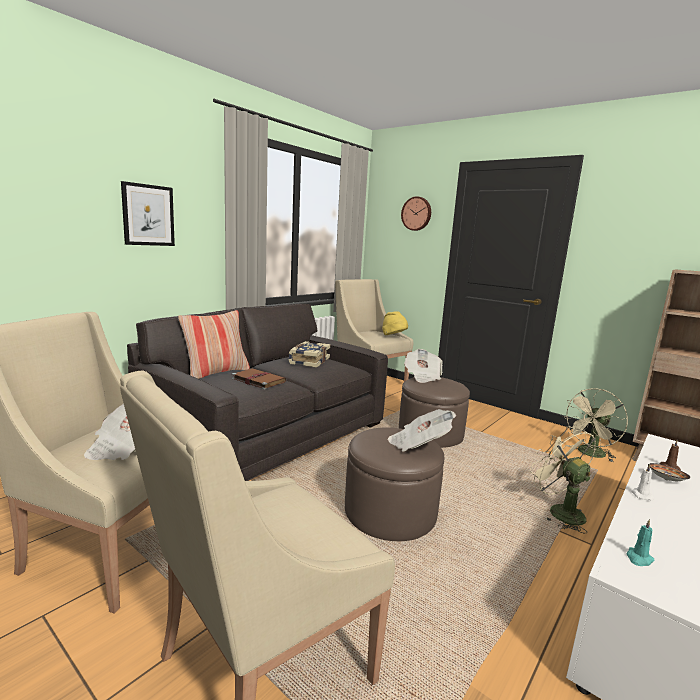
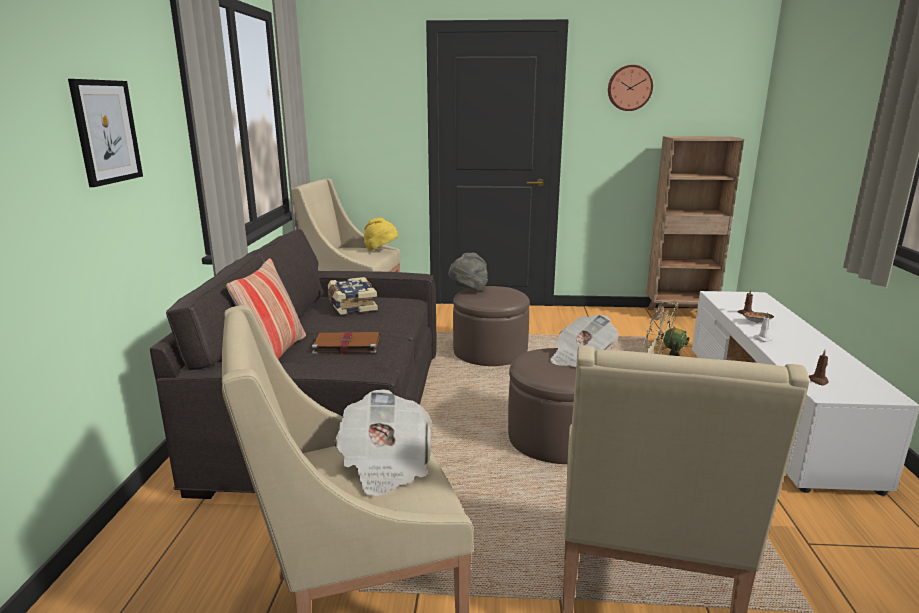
camera: 35 degrees left, 5 degrees up
wall clock [401,196,431,231] -> wall clock moved to [608,65,653,111]
newspaper [404,349,443,383] -> grey hat [449,253,488,291]
beige fan [563,388,628,462] -> none
turquoise candle [627,519,655,566] -> brown candle [809,350,829,385]

